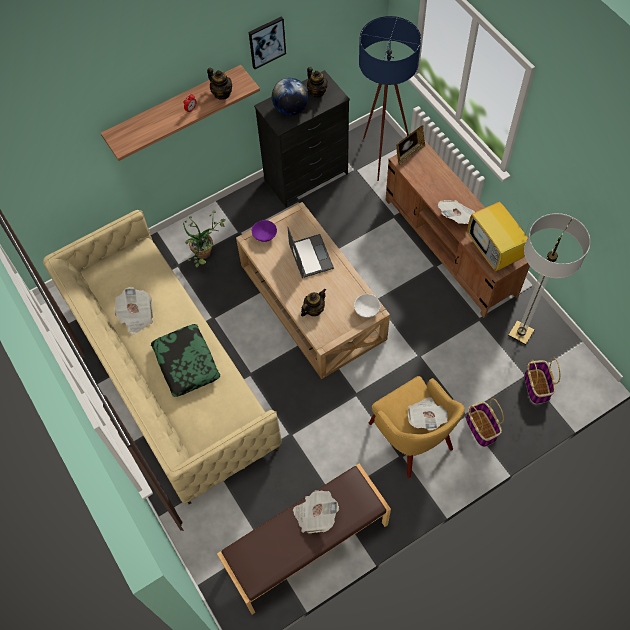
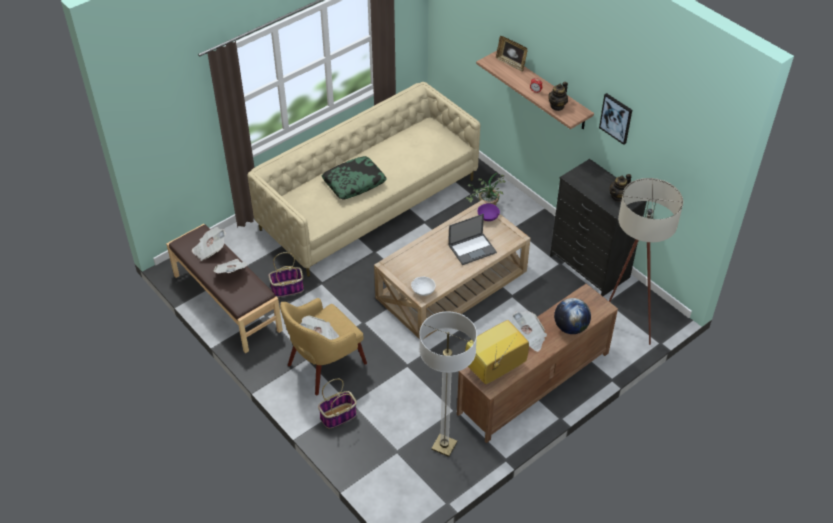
camera: 80 degrees right, 15 degrees down
newspaper [115,287,153,335] -> newspaper moved to [192,227,226,261]
globe [272,78,308,116] -> globe moved to [554,298,591,334]
teapot [301,288,326,316] -> none
blue floor lamp [359,16,421,181] -> beige floor lamp [609,178,683,345]
picture frame [396,125,425,165] -> picture frame moved to [496,36,527,72]
basket [524,358,560,404] -> basket moved to [268,252,304,297]

